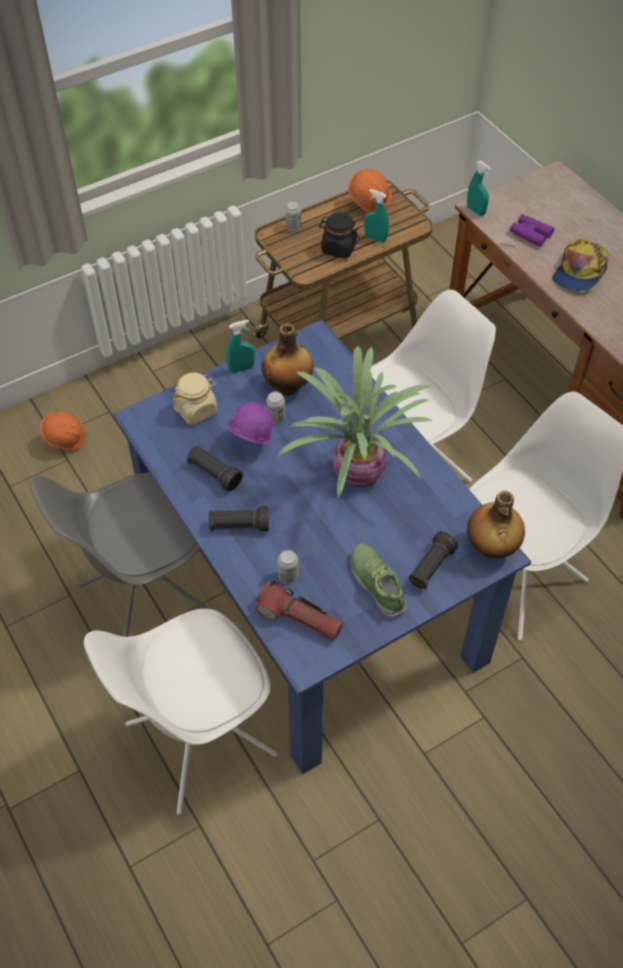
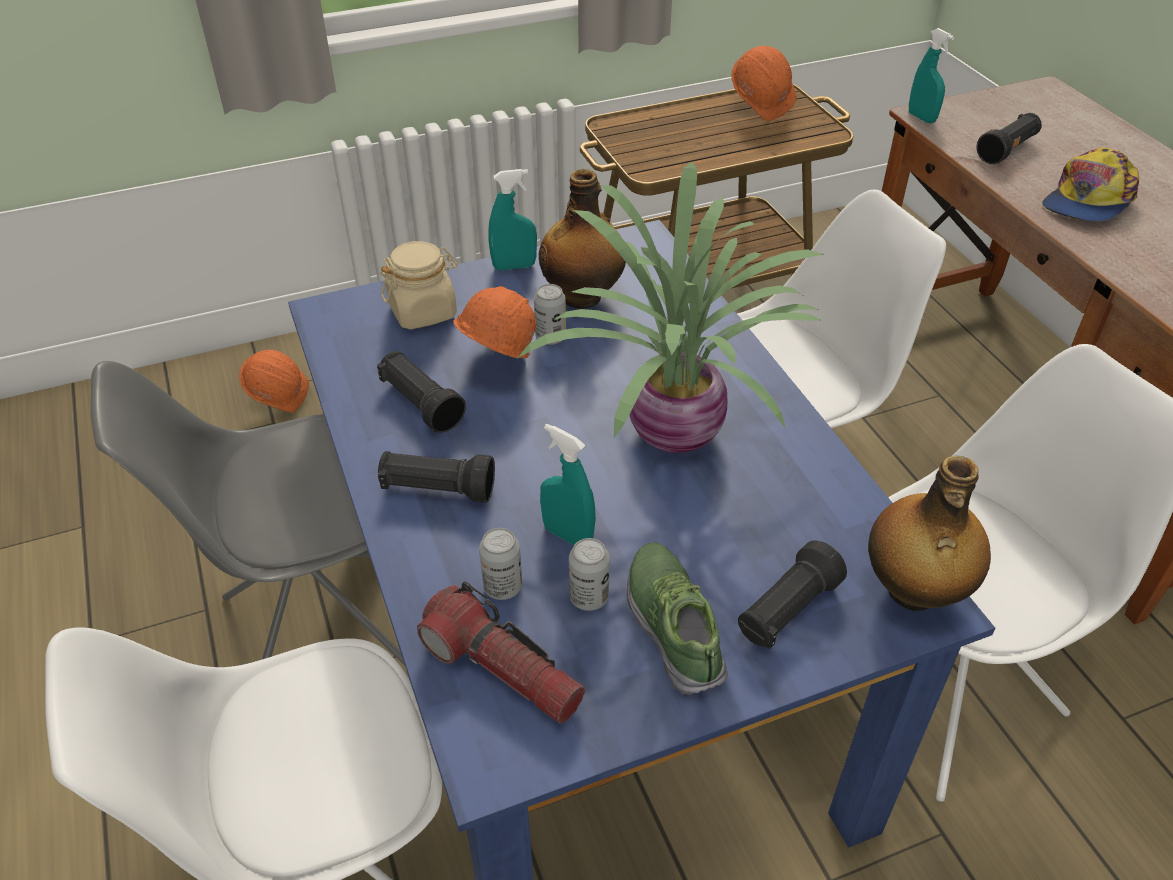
camera: 10 degrees right, 10 degrees down
purple hard hat [227,402,273,444] -> orange hard hat [453,286,536,358]
can [285,201,301,232] -> can moved to [569,538,610,611]
black jar [319,212,359,258] -> none
turquoise spray bottle [364,189,389,242] -> turquoise spray bottle moved to [540,424,596,545]
purple binoculars [510,214,554,247] -> black flashlight [977,113,1042,164]

